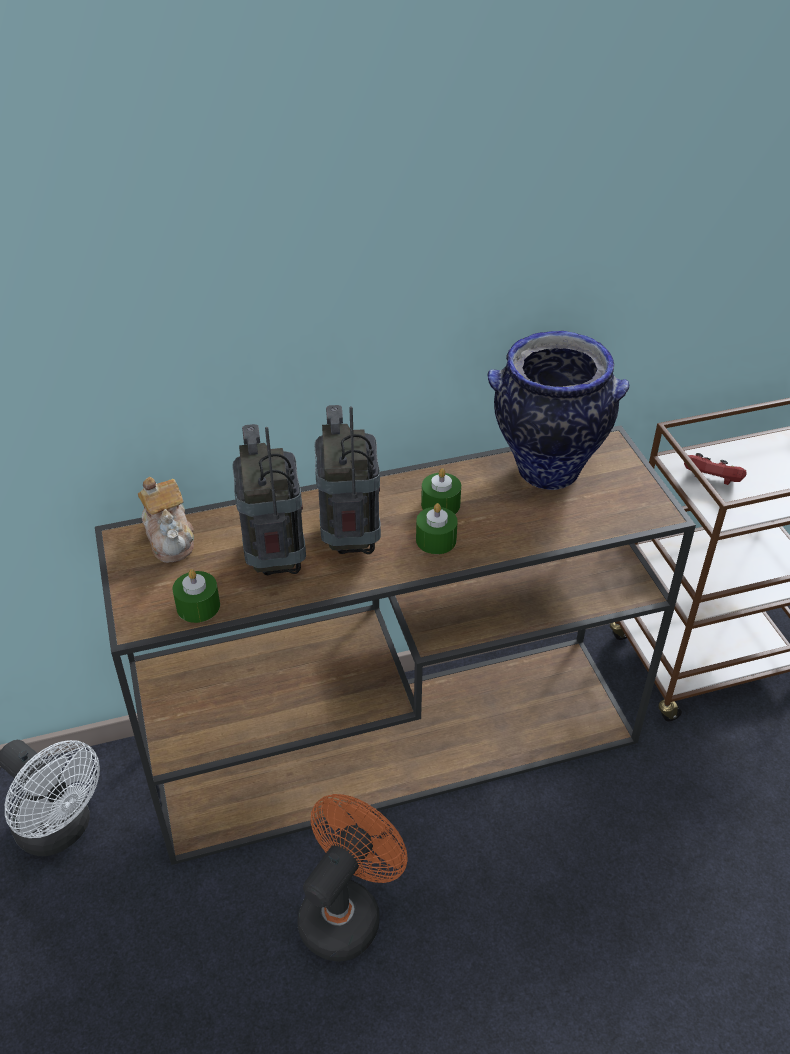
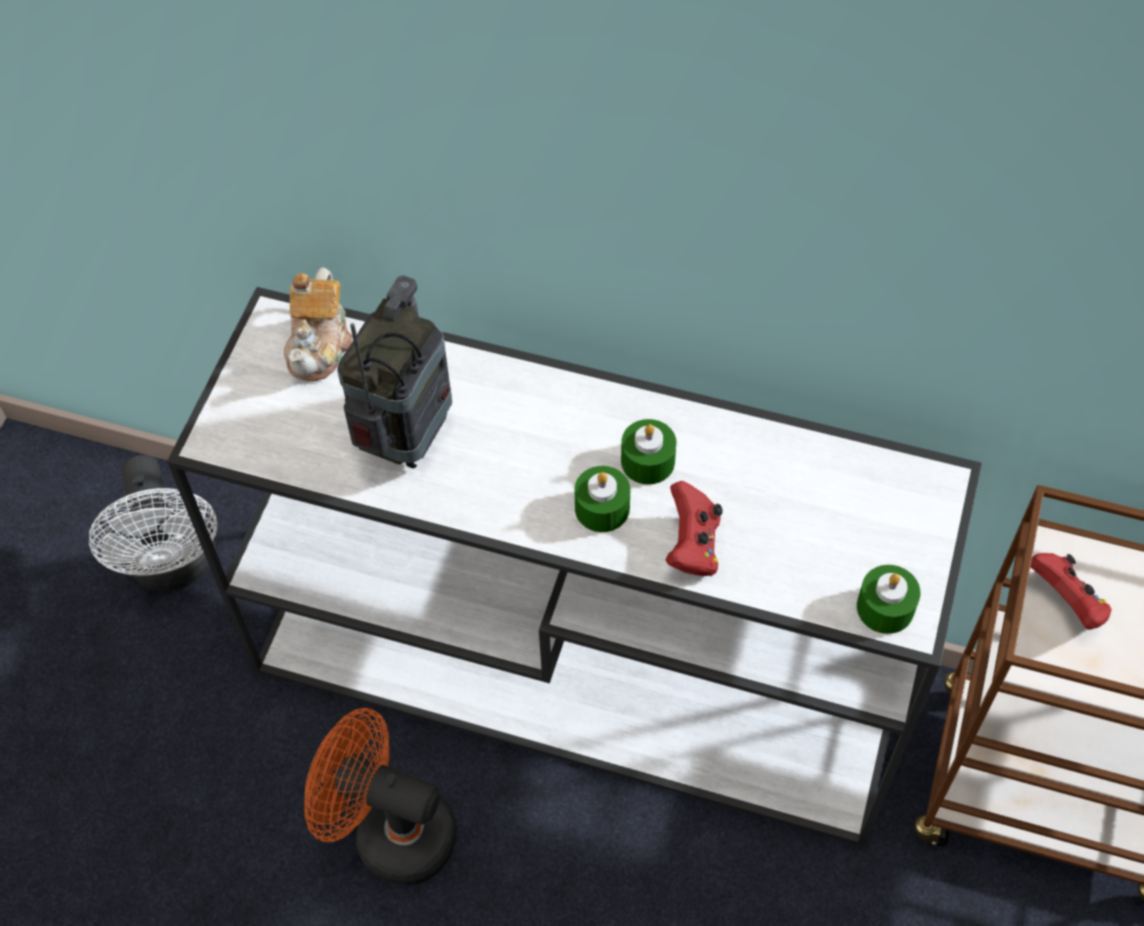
camera: 35 degrees right, 15 degrees up
brown console table [95,425,696,865] -> white console table [167,287,982,846]
green candle [173,569,220,623] -> green candle moved to [857,565,921,634]
orange fan [297,794,407,962] -> orange fan turned 135 degrees counterclockwise [304,708,457,885]
radio [315,405,381,554] -> none
vase [487,331,629,490] -> none
none -> red game controller [665,481,722,577]

